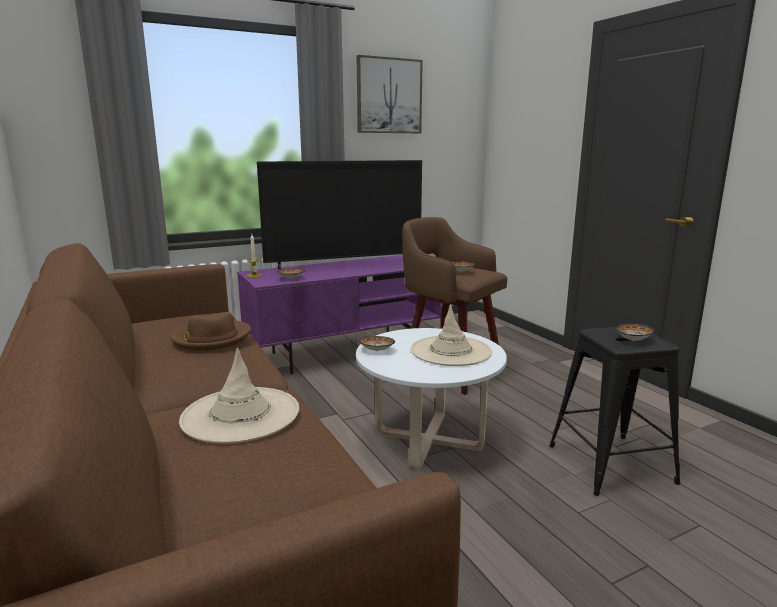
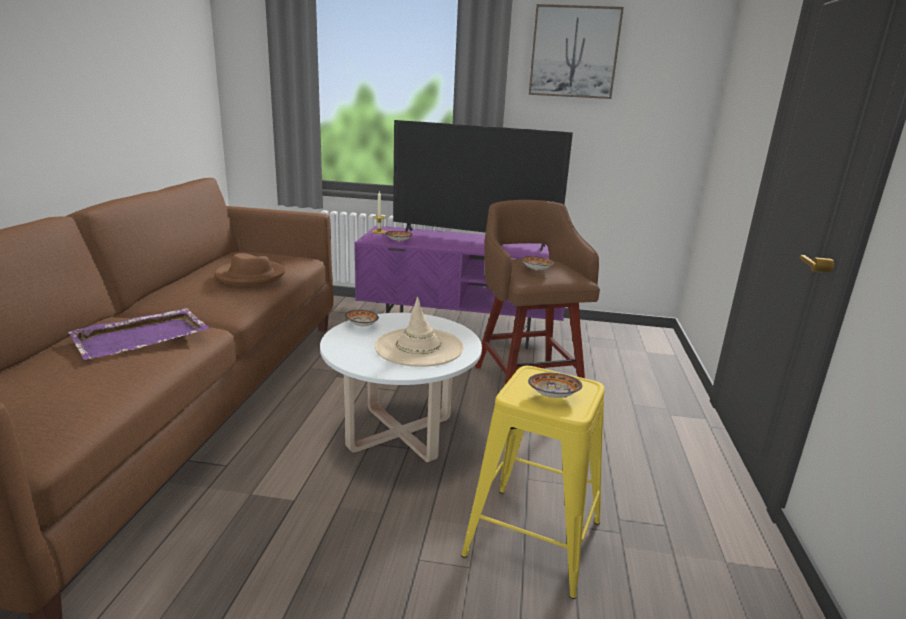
camera: 35 degrees right, 5 degrees up
beige hat [179,347,299,444] -> purple tray [68,308,210,360]
black stool [550,327,680,496] -> yellow stool [461,366,605,599]

